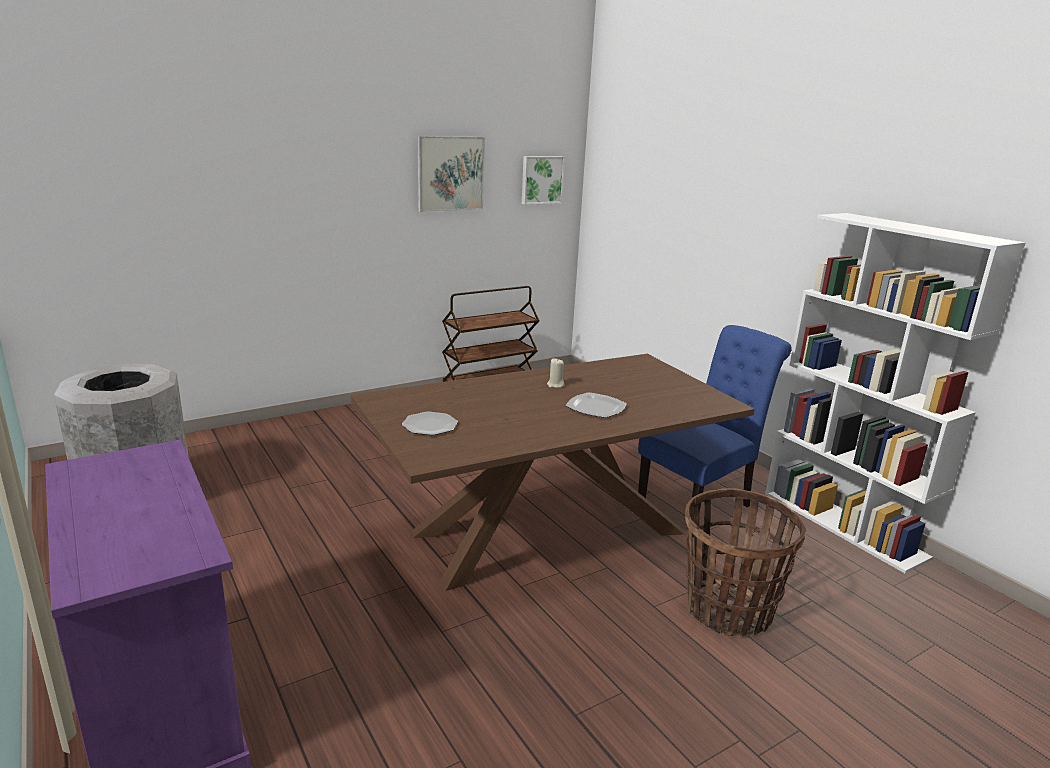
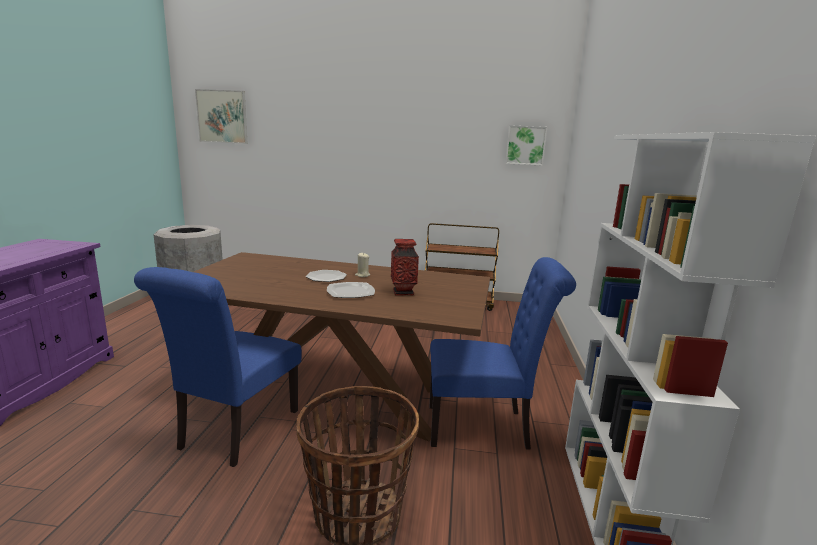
camera: 40 degrees right, 5 degrees down
plate [402,412,458,435] -> plate moved to [306,270,347,282]
picture [418,136,485,212] -> picture moved to [195,89,248,144]
none -> blue chair [134,267,302,467]
none -> vase [391,239,419,296]

